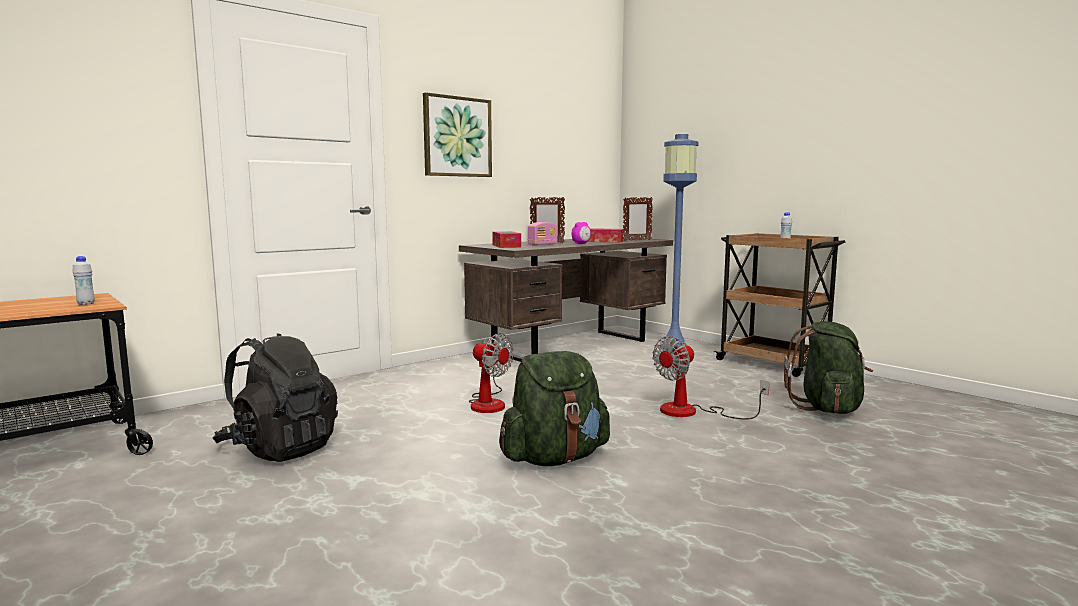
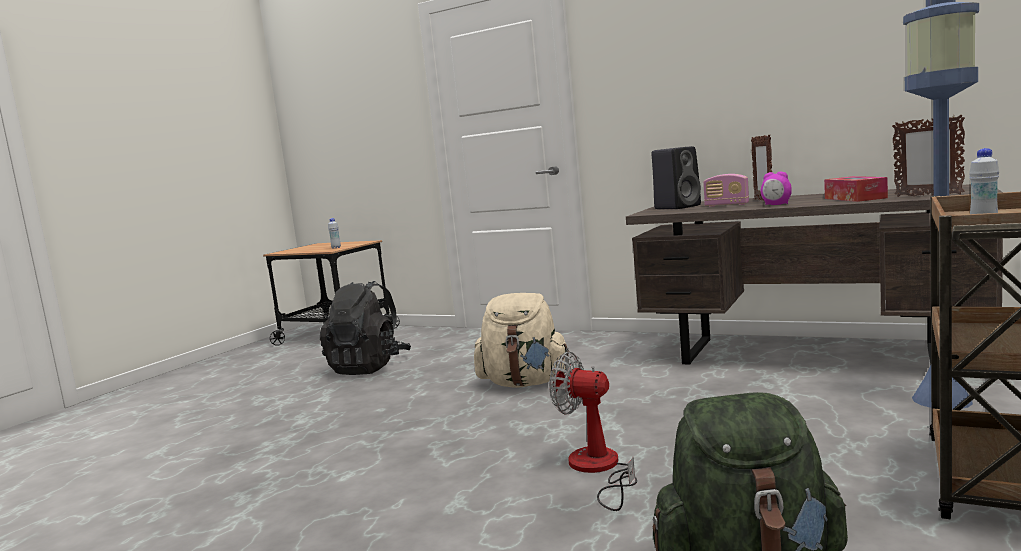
camera: 70 degrees right, 0 degrees up
picture [423,92,492,177] -> none
fan [469,333,514,413] -> beige backpack [474,293,570,388]
tissue box [492,231,521,248] -> black speaker [652,146,701,209]
green backpack [499,351,610,466] -> none

